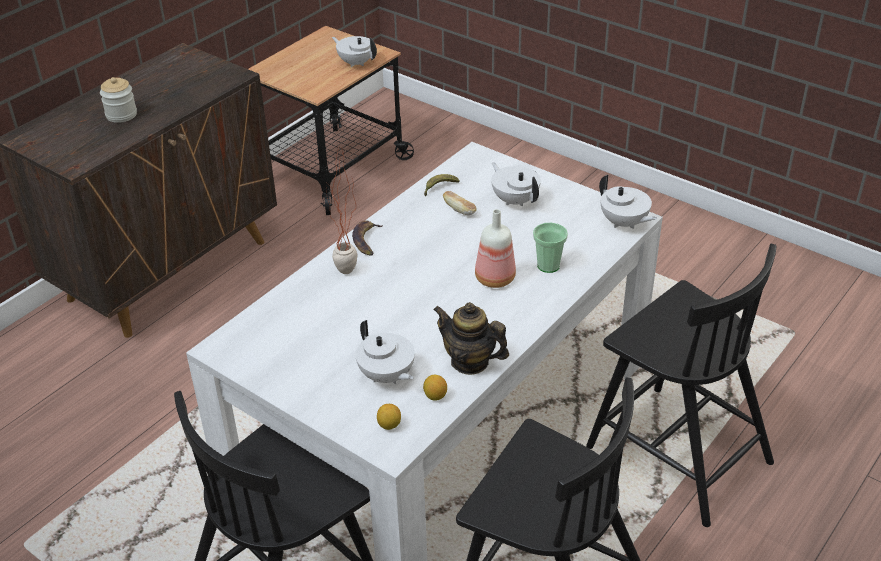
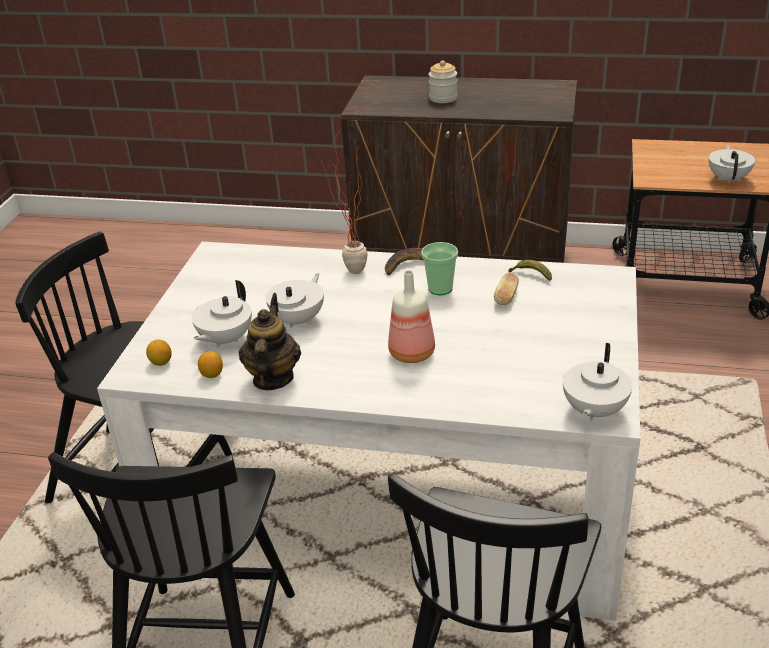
camera: 65 degrees right, 5 degrees down
white teapot [491,163,541,206] -> white teapot moved to [266,273,324,328]
cup [533,223,568,273] -> cup moved to [421,242,458,295]

